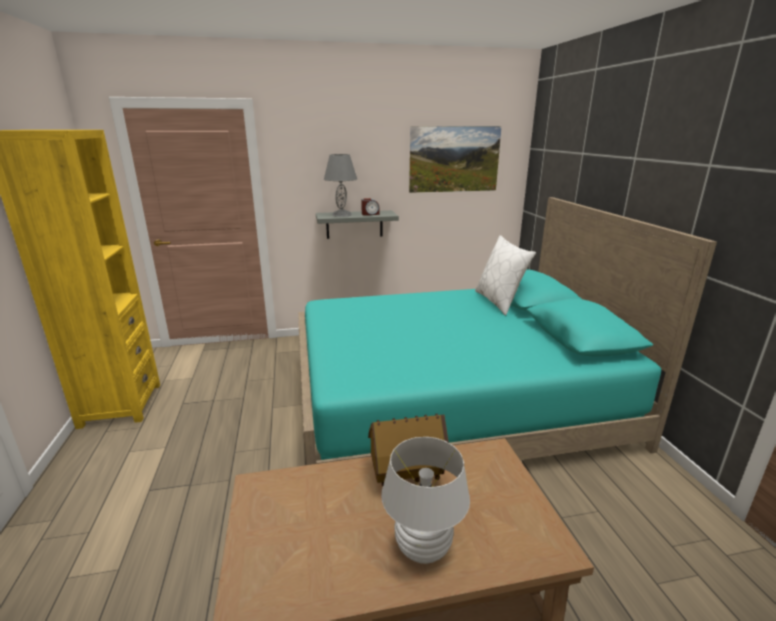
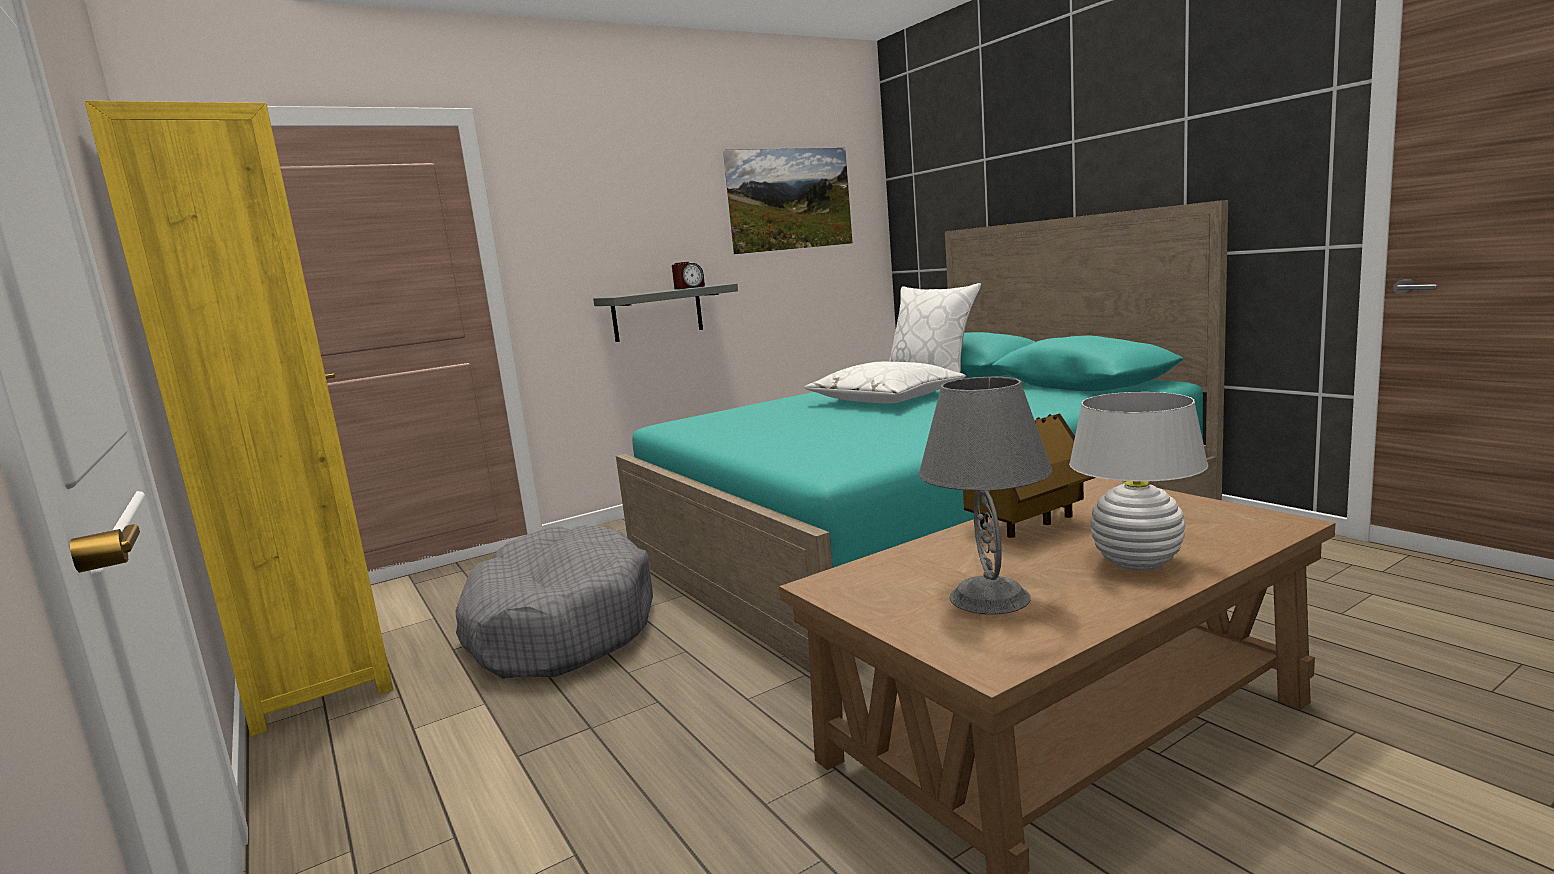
camera: 20 degrees left, 10 degrees down
grey table lamp [324,154,357,217] -> grey table lamp moved to [919,377,1052,615]
none -> grey dog bed [456,525,653,679]
none -> white pillow [804,362,966,403]

